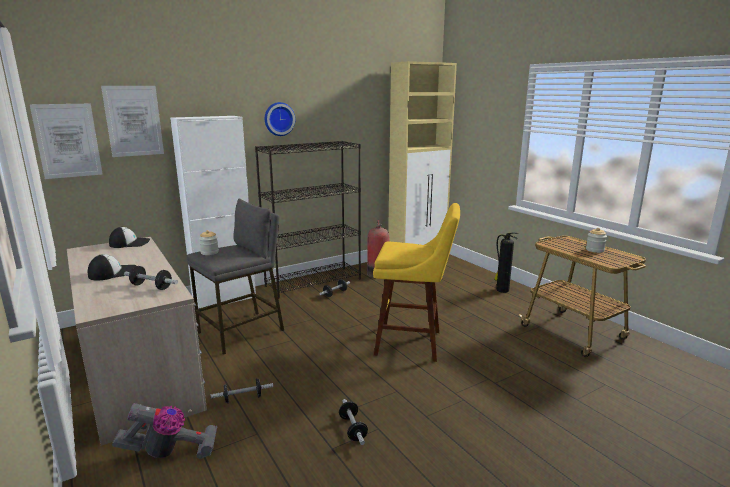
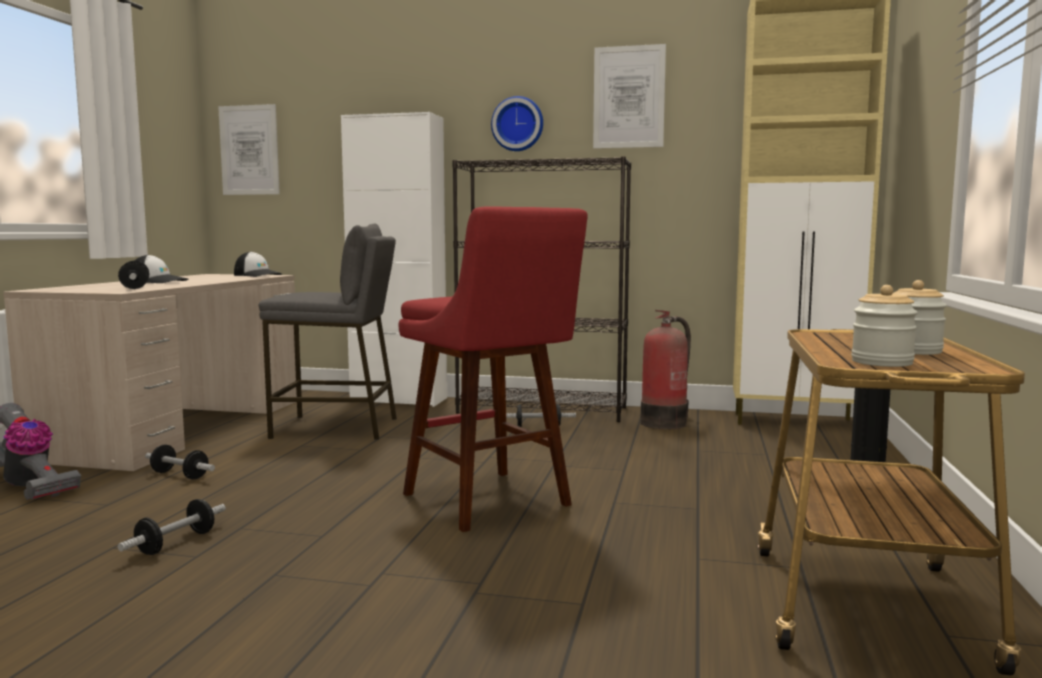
camera: 45 degrees right, 10 degrees down
picture [101,86,164,157] -> picture moved to [593,44,666,149]
jar [199,230,219,255] -> jar moved to [851,285,918,367]
yellow stool [373,203,460,362] -> red stool [399,206,588,532]

